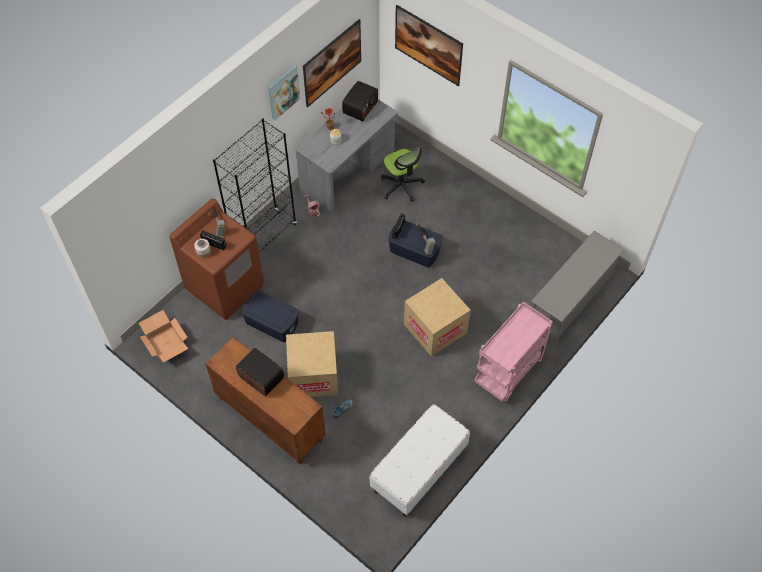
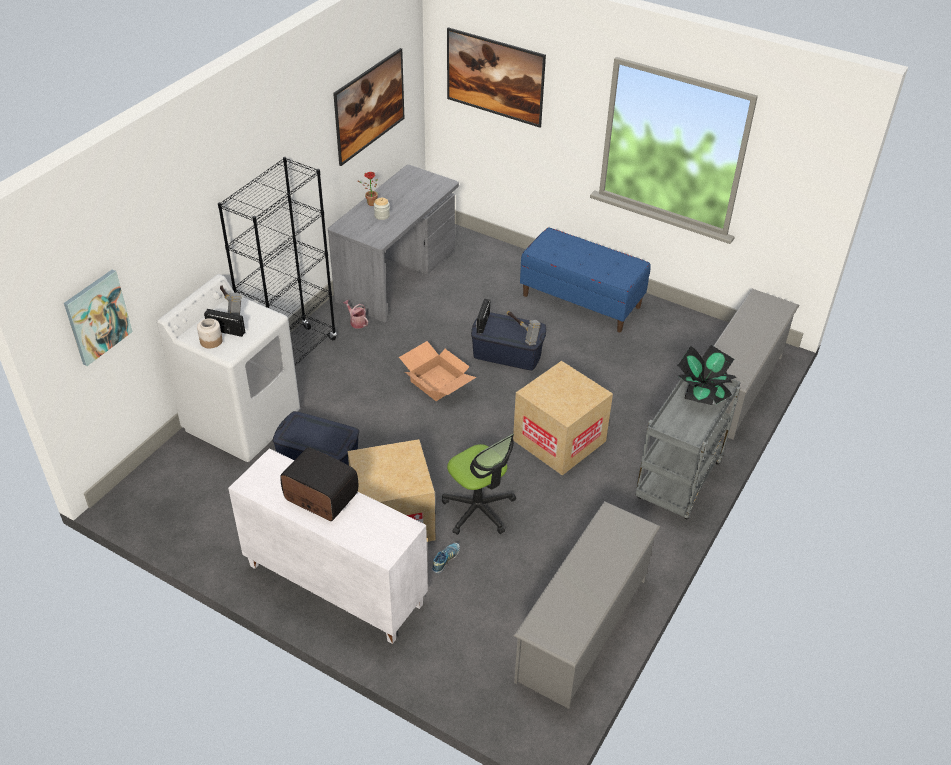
camera: 10 degrees left, 15 degrees down
cardboard box [139,310,188,363] -> cardboard box moved to [399,341,476,401]
brown washing machine [169,198,264,320] -> white washing machine [157,274,300,462]
brown cabinet [205,337,326,464] -> white cabinet [228,448,428,644]
picture [268,64,300,120] -> picture moved to [64,269,132,366]
radio [342,81,378,121] -> none
white bench [369,404,470,517] -> grey shoe rack [514,501,661,709]
office chair [381,147,425,202] -> office chair moved to [442,434,516,535]
pink cart [474,302,553,402] -> grey cart [635,373,741,519]
none -> blue bench [520,227,651,332]
none -> potted plant [677,345,737,405]

